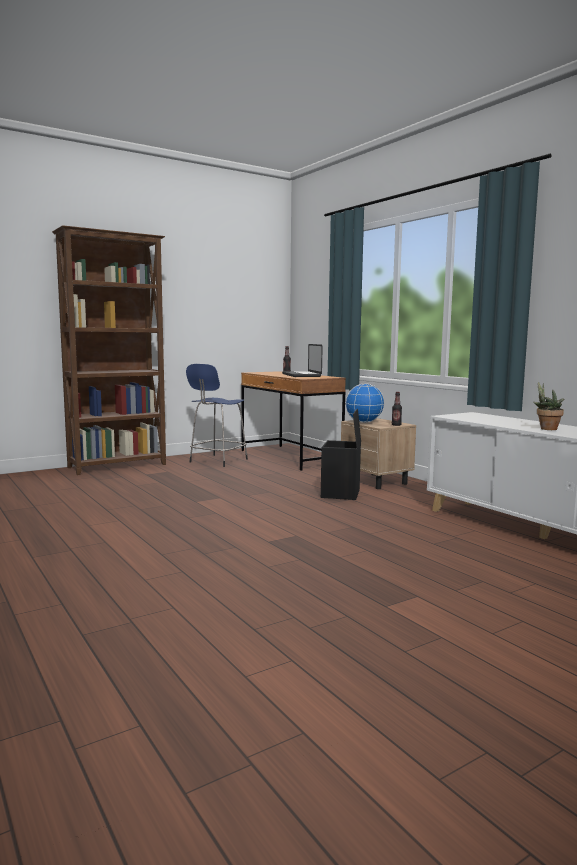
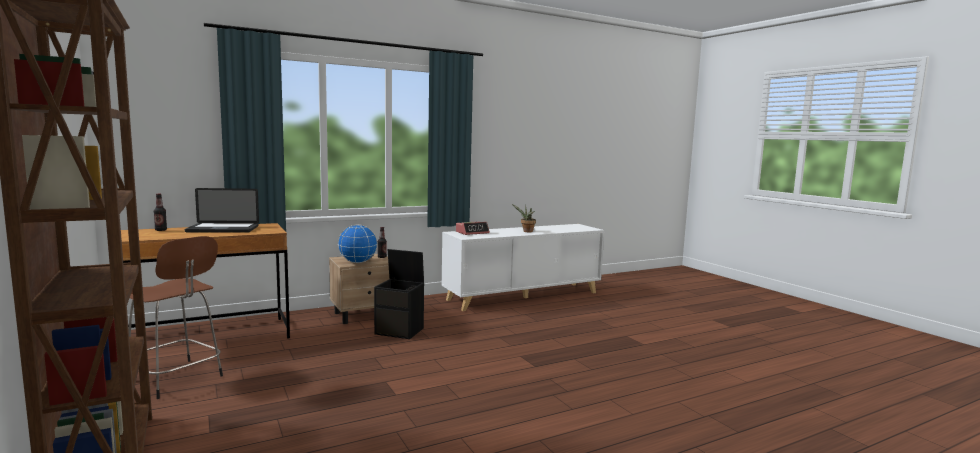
camera: 85 degrees left, 0 degrees up
blue stool [186,364,248,467] -> brown stool [129,236,223,399]
none -> alarm clock [456,222,490,235]

